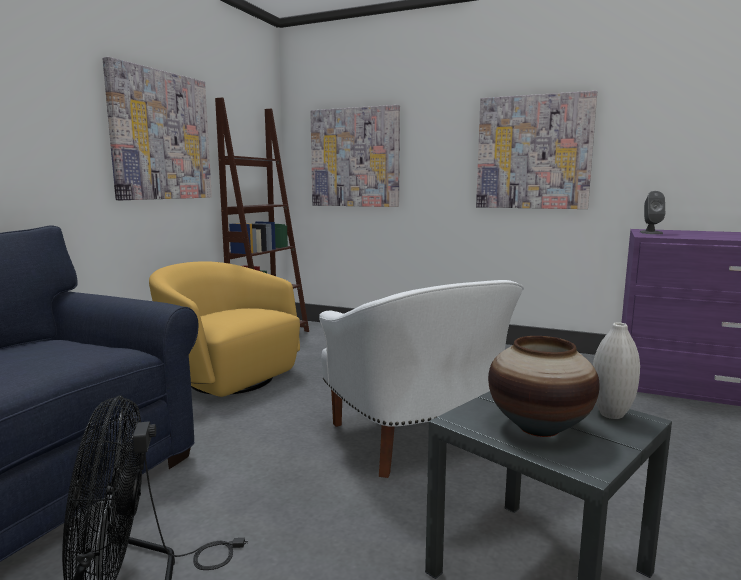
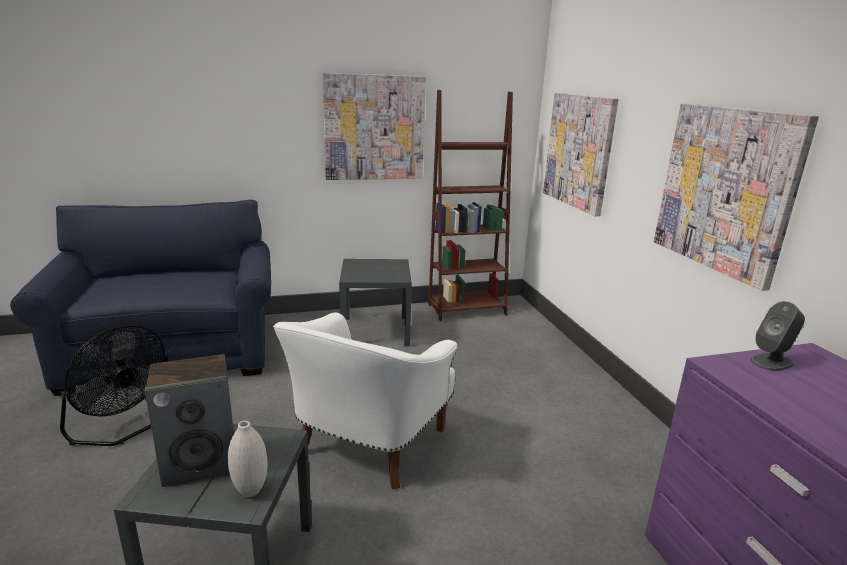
camera: 50 degrees right, 10 degrees up
yellow armchair [149,261,300,397] -> grey side table [339,259,412,346]
vase [488,336,600,437] -> speaker [145,354,234,487]

